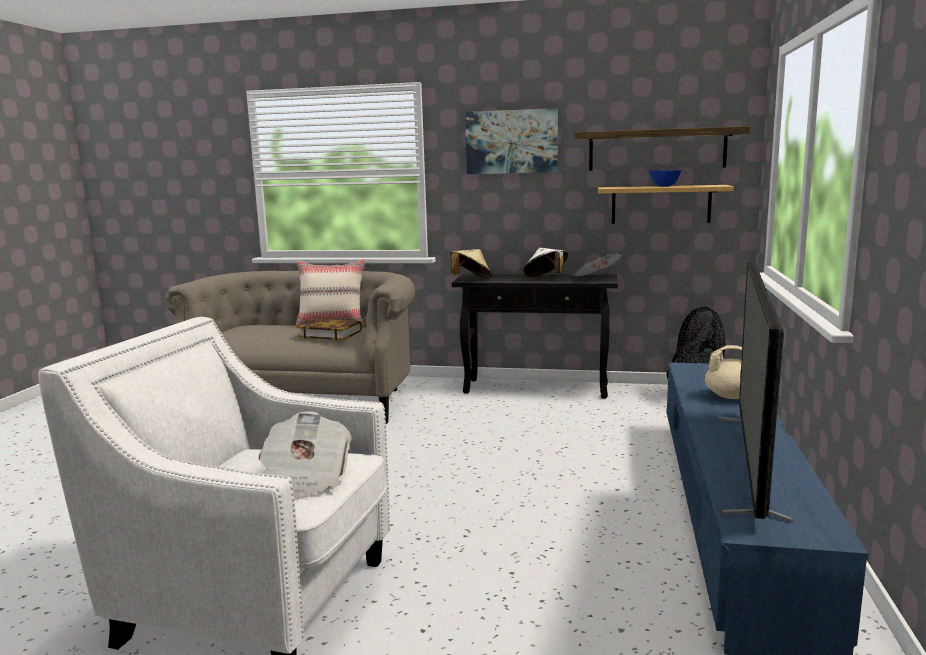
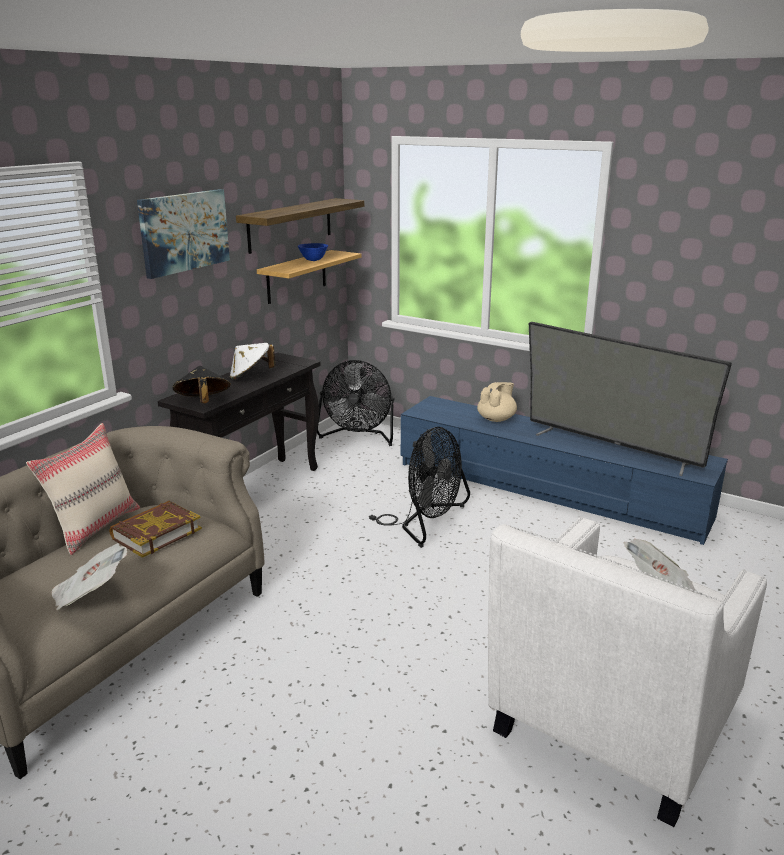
camera: 70 degrees left, 10 degrees up
beige hat [450,249,492,278] -> black hat [172,366,231,403]
newspaper [572,253,622,276] -> newspaper moved to [51,543,127,610]
none -> black fan [369,427,470,548]

